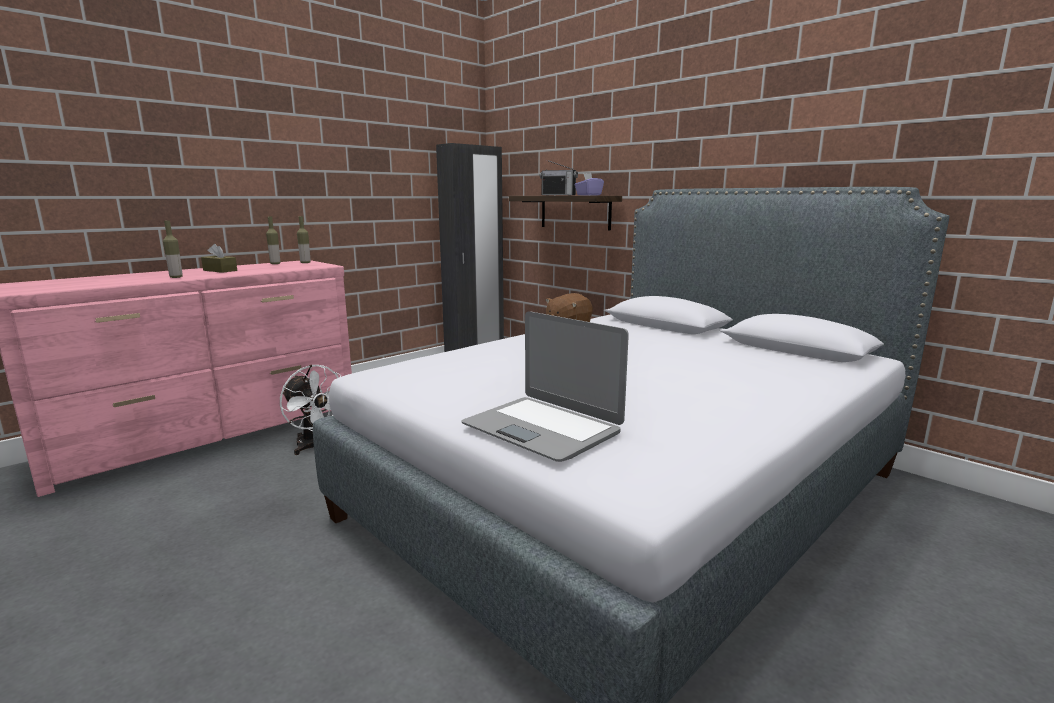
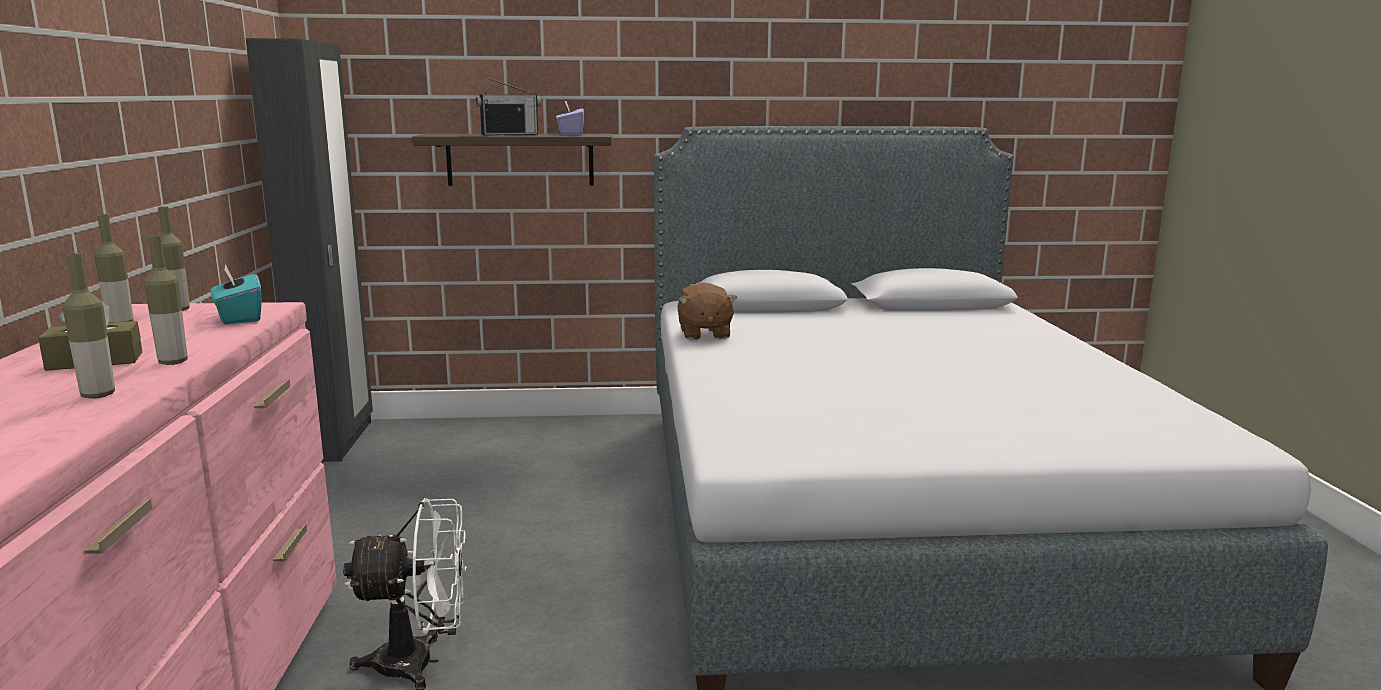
camera: 50 degrees left, 0 degrees up
laptop [462,311,629,462] -> none
none -> bottle [144,235,188,365]
none -> turquoise tissue box [210,264,262,324]

